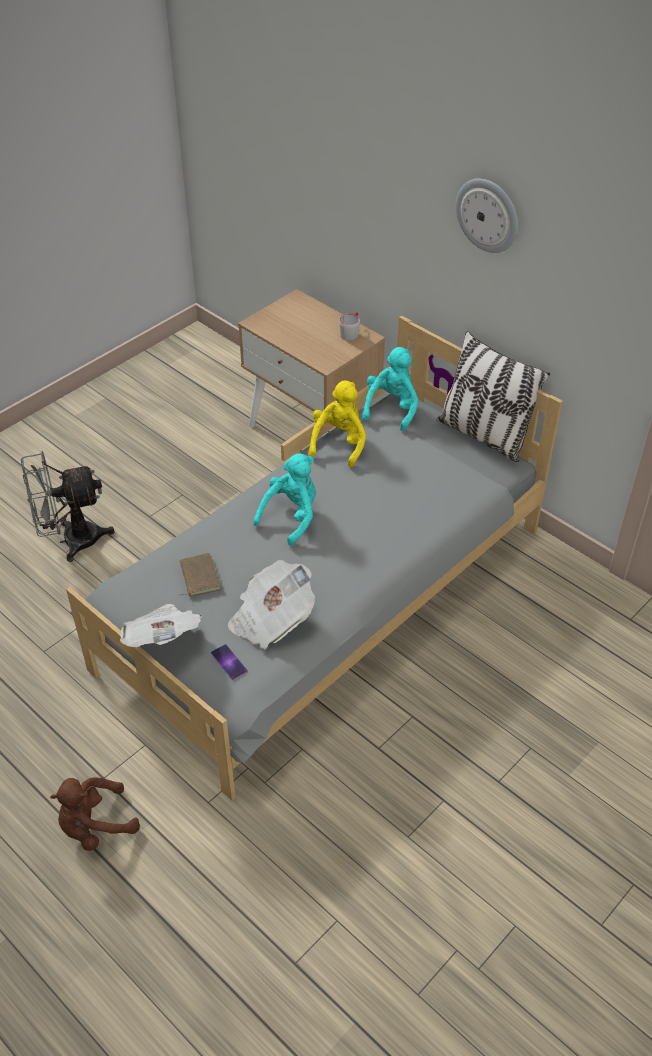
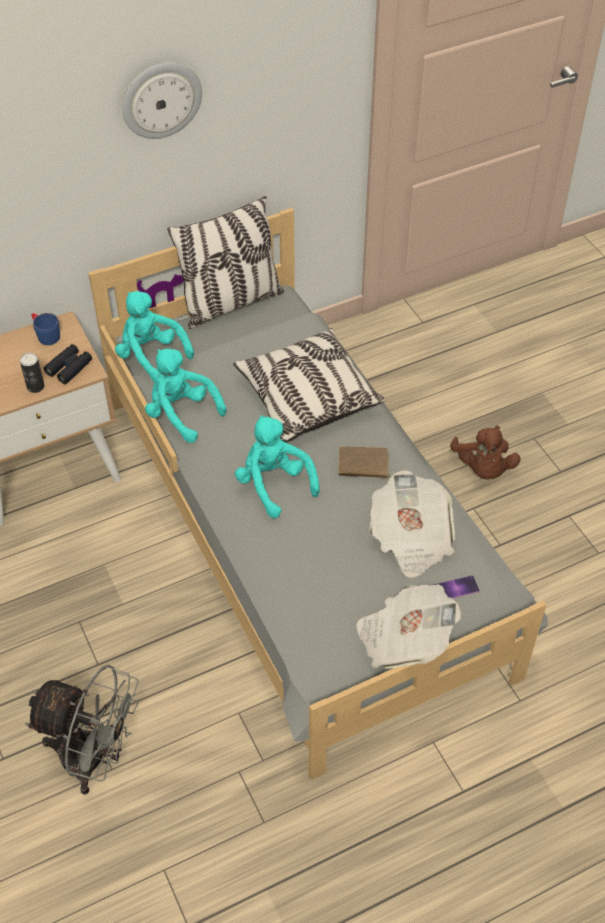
camera: 70 degrees left, 5 degrees up
grey fan [21,451,115,562] -> grey fan turned 75 degrees counterclockwise [25,665,139,795]
brown plush toy [50,777,140,851] -> brown plush toy moved to [450,426,520,480]
brown book [178,553,221,597] -> brown book moved to [338,446,390,483]
yellow plush toy [308,380,366,467] -> turquoise plush toy [145,349,227,443]
grey mug [339,312,360,340] -> blue mug [32,313,60,345]
none -> can [20,353,45,393]
none -> black binoculars [44,344,92,384]
none -> pillow [233,328,385,443]

